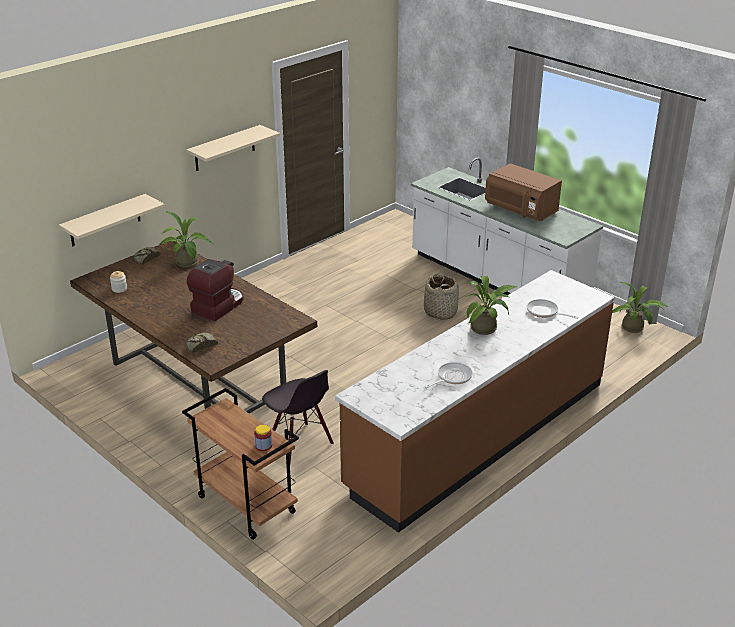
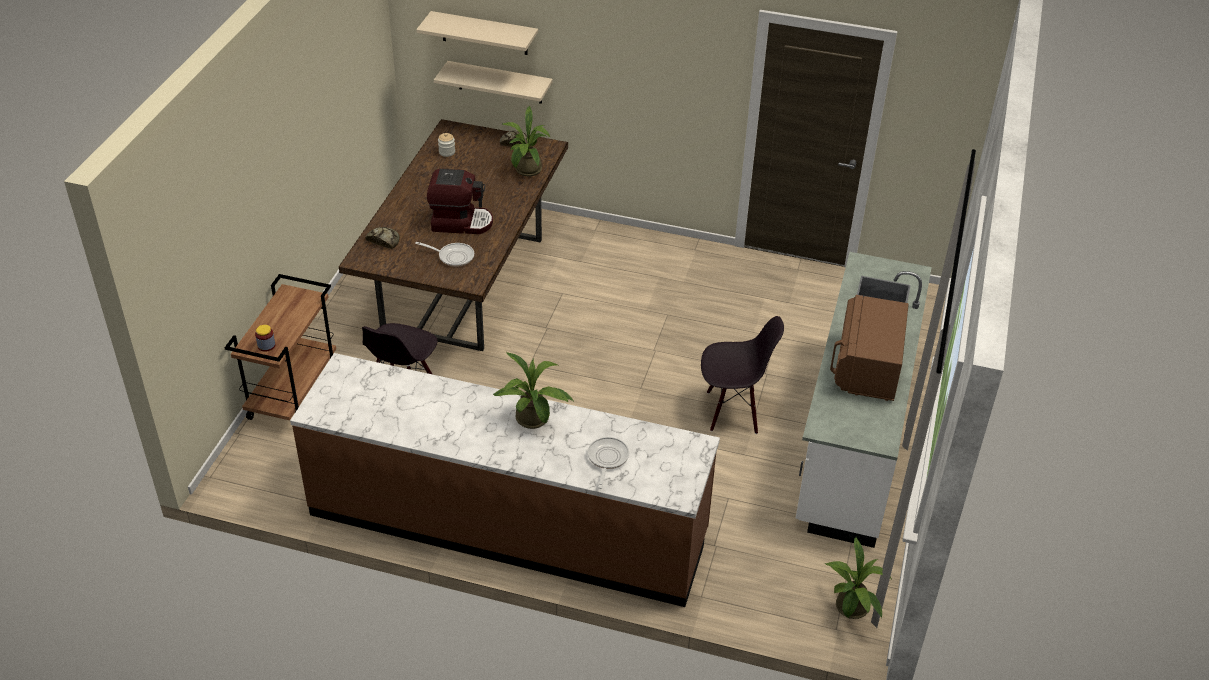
camera: 60 degrees right, 10 degrees up
beige shelf [186,125,280,171] -> beige shelf moved to [416,11,538,55]
basket [424,273,459,320] -> black chair [701,316,784,434]
frying pan [425,362,472,388] -> frying pan moved to [415,242,474,267]

